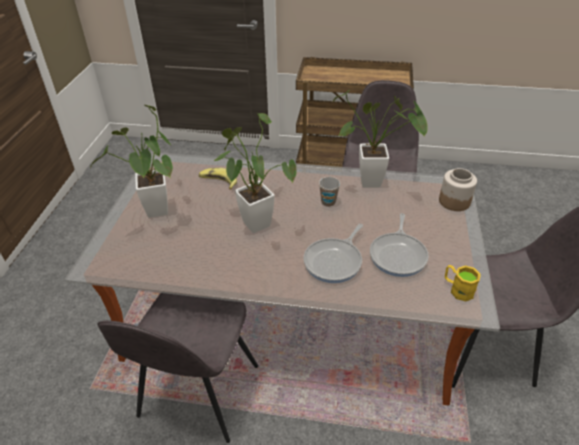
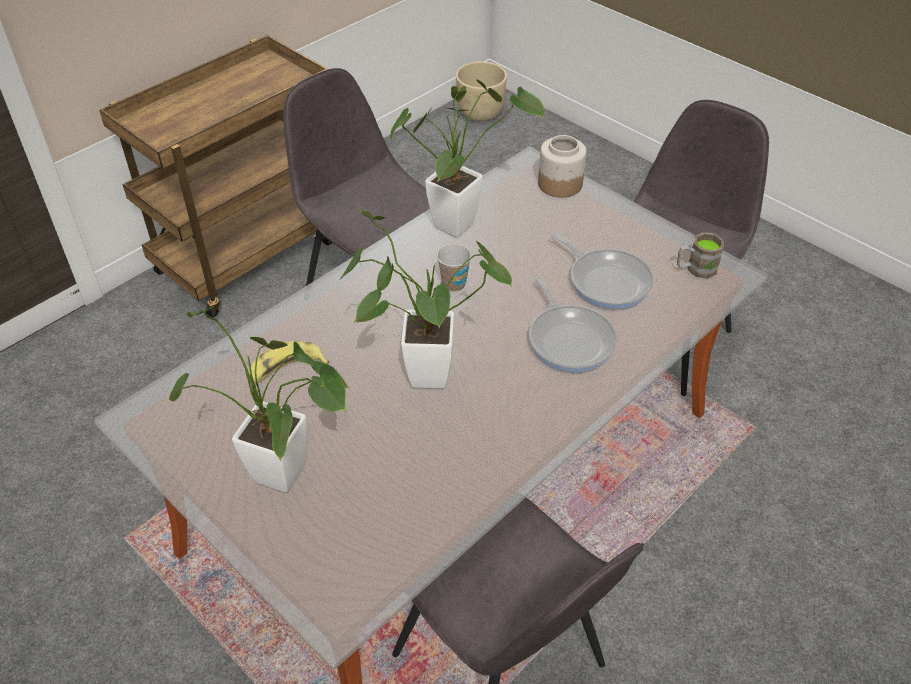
camera: 55 degrees left, 5 degrees up
yellow mug [445,265,481,302] -> brown mug [677,232,724,279]
none -> beige planter [456,61,507,122]

